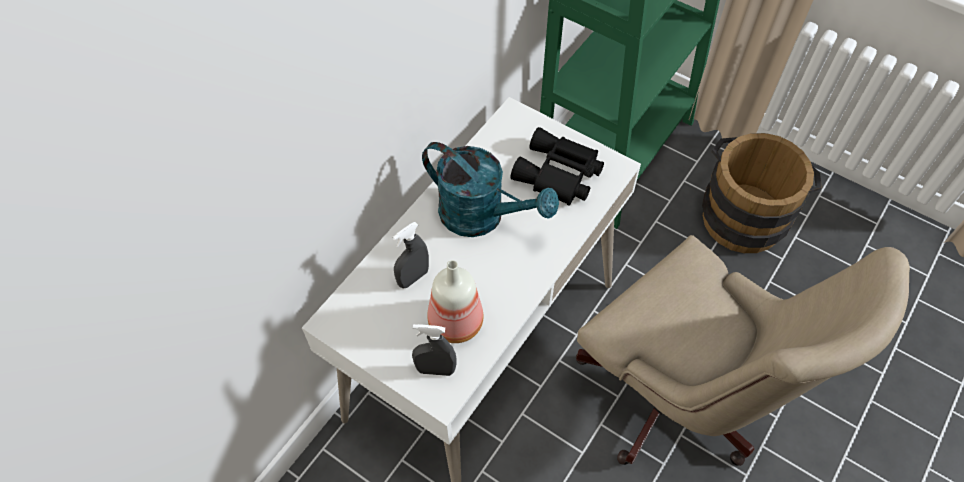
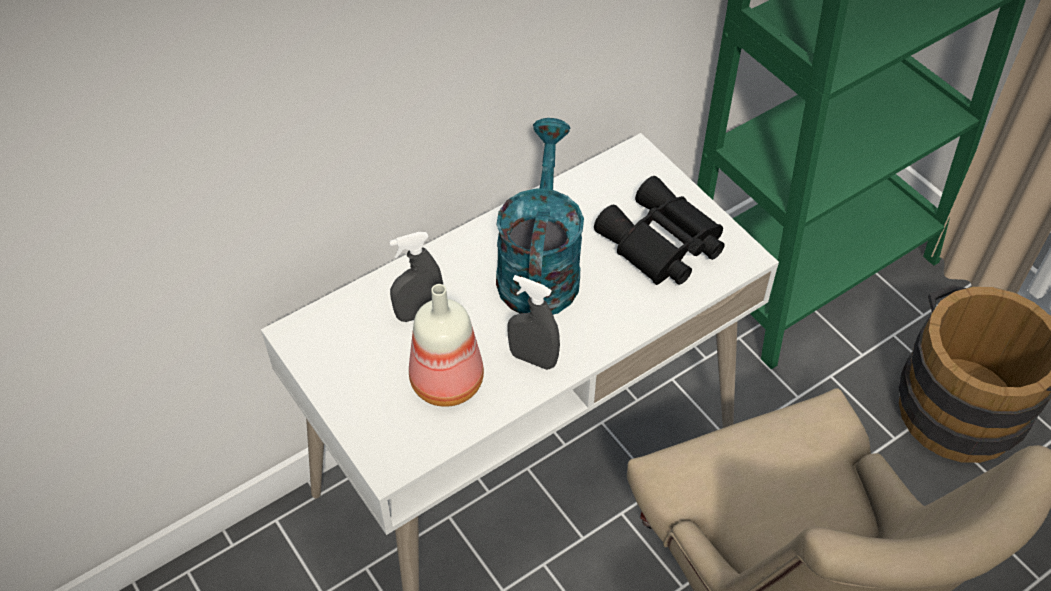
camera: 20 degrees right, 5 degrees down
grey spray bottle [412,324,456,376] -> grey spray bottle moved to [507,275,560,370]
turquoise watering can [422,142,559,237] -> turquoise watering can turned 135 degrees counterclockwise [496,118,584,315]

